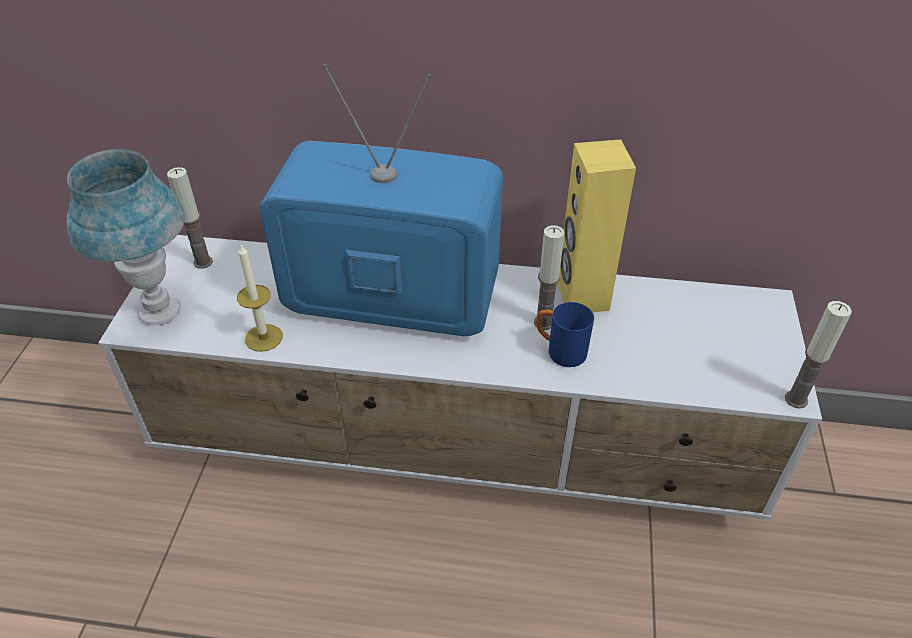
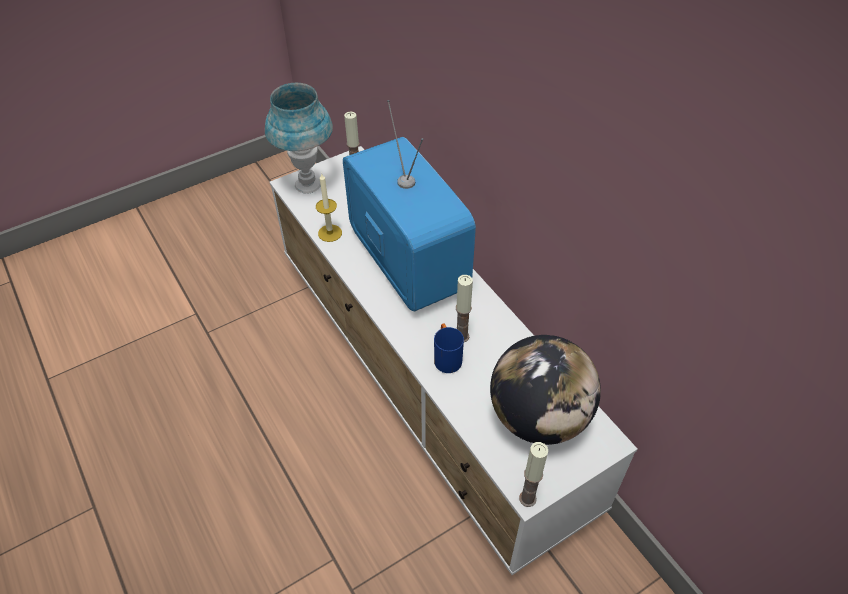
camera: 50 degrees right, 5 degrees up
yellow speaker [557,139,636,312] -> none
none -> globe [490,335,601,445]

